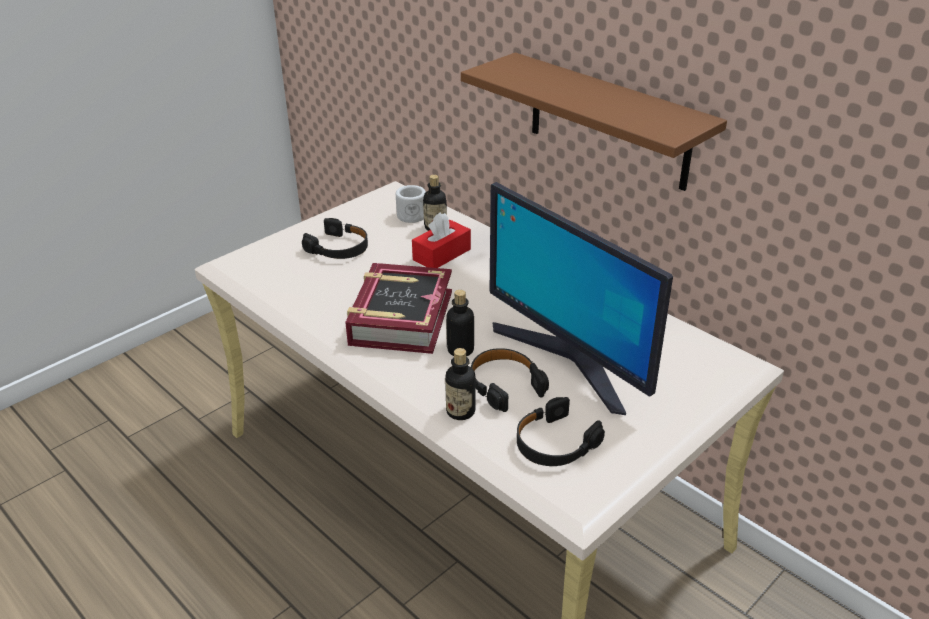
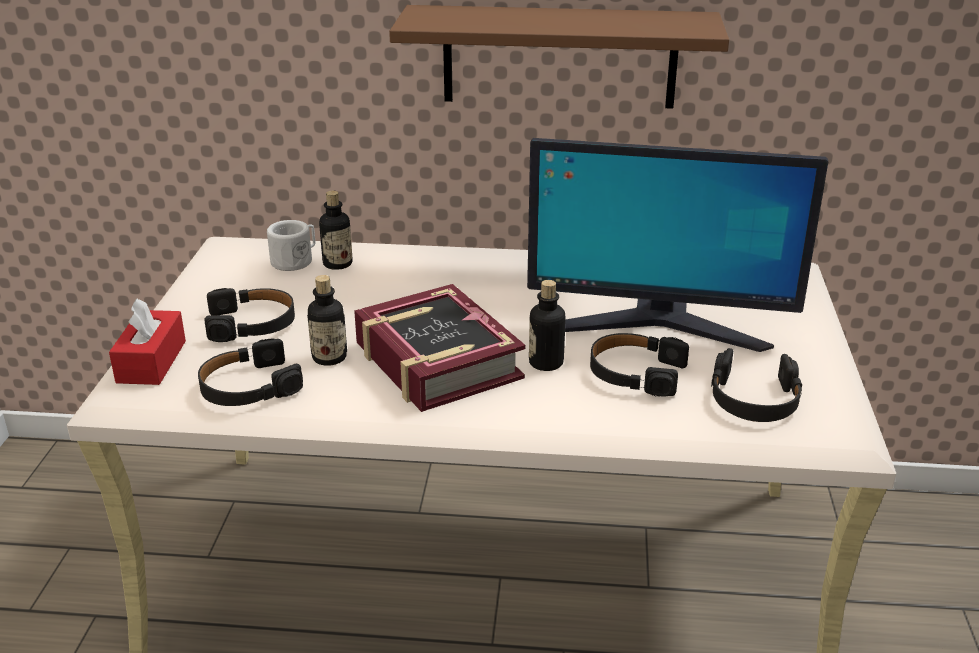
camera: 40 degrees left, 5 degrees down
red tissue box [412,212,471,268] -> red tissue box moved to [109,299,186,385]
bottle [445,348,476,420] -> bottle moved to [307,275,347,366]
none -> black headphones [198,339,303,406]

